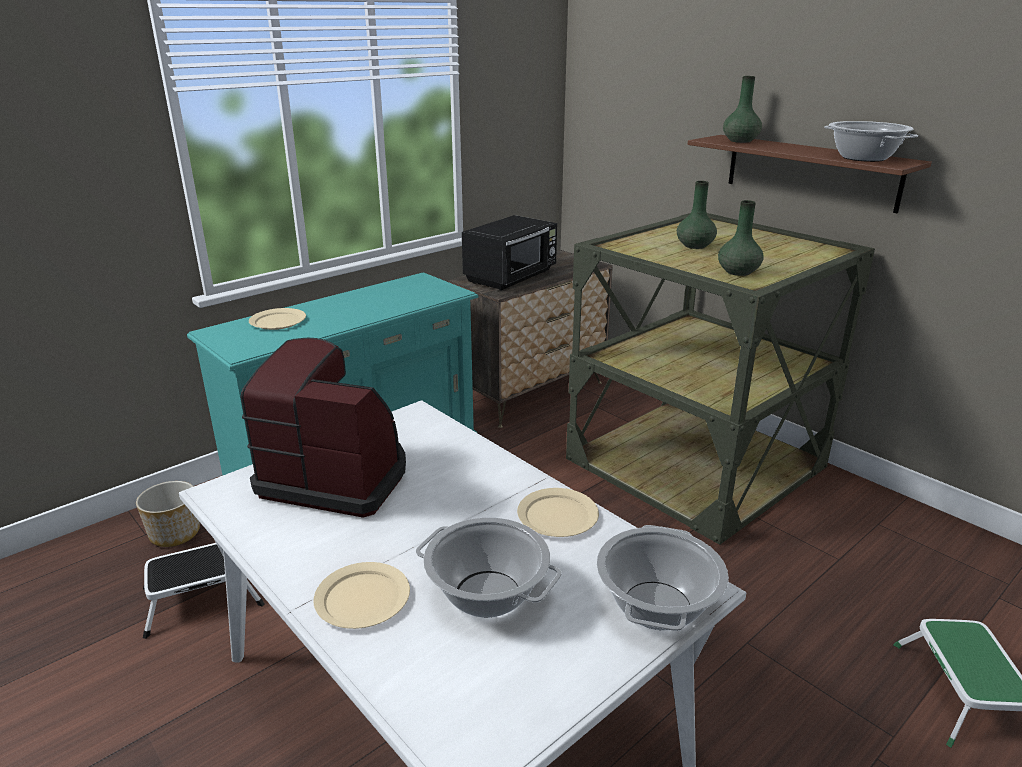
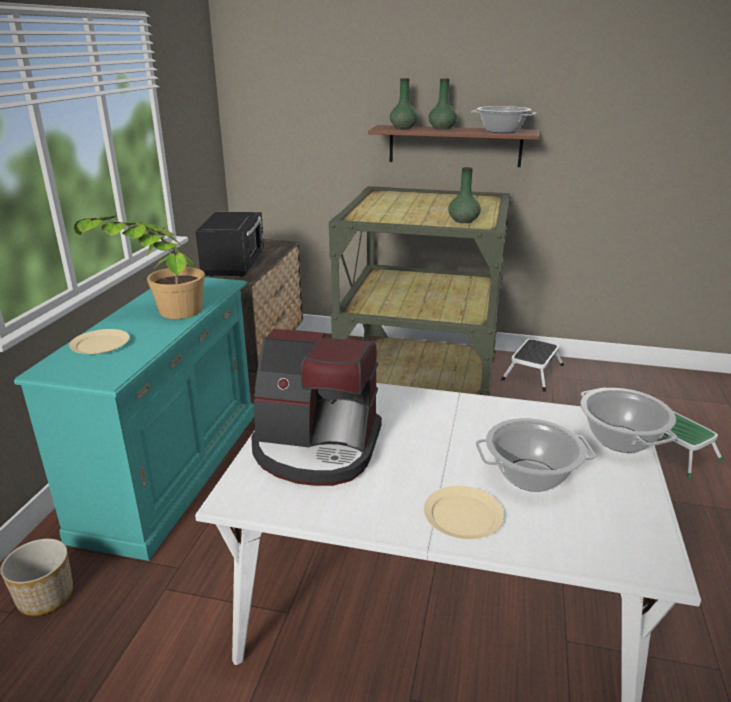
camera: 35 degrees left, 0 degrees up
black step ladder [143,543,265,639] -> black step ladder moved to [501,339,564,392]
coffee machine [241,338,406,518] -> coffee machine turned 150 degrees counterclockwise [252,329,382,486]
beige plate [517,488,599,537] -> none
green vase [677,181,717,249] -> green vase moved to [429,78,457,130]
none -> potted plant [74,216,205,319]

